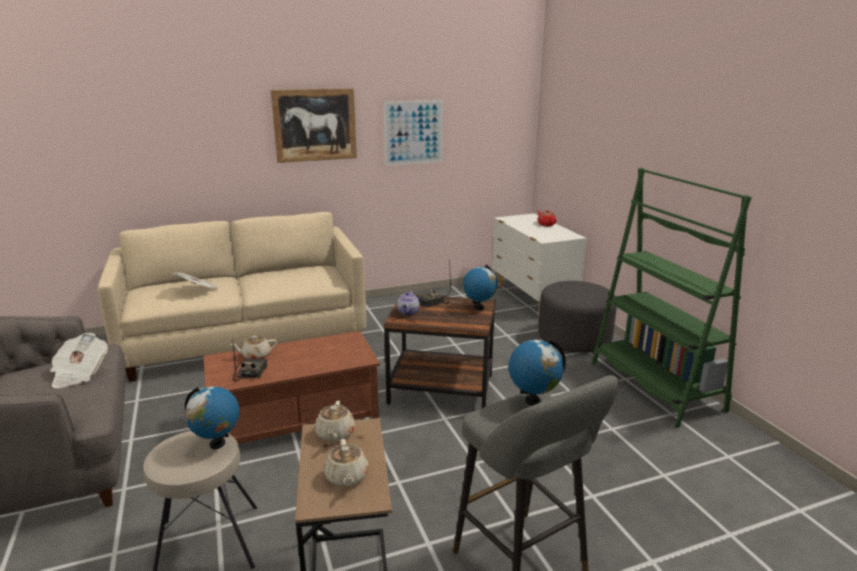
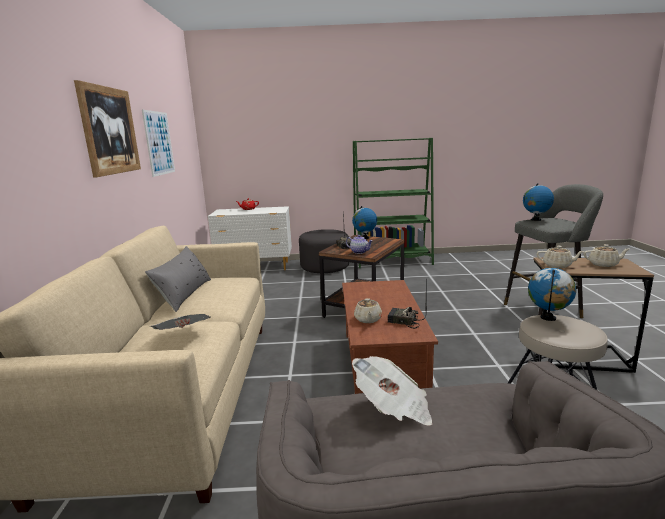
camera: 70 degrees left, 5 degrees down
none -> grey pillow [145,246,211,312]

